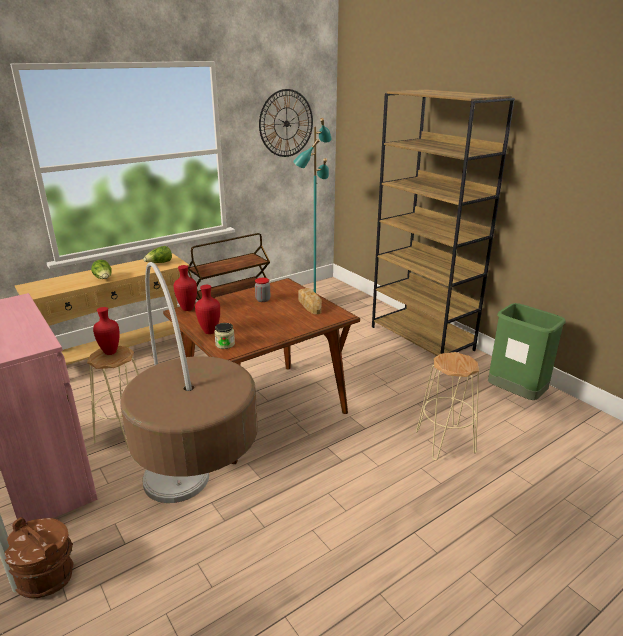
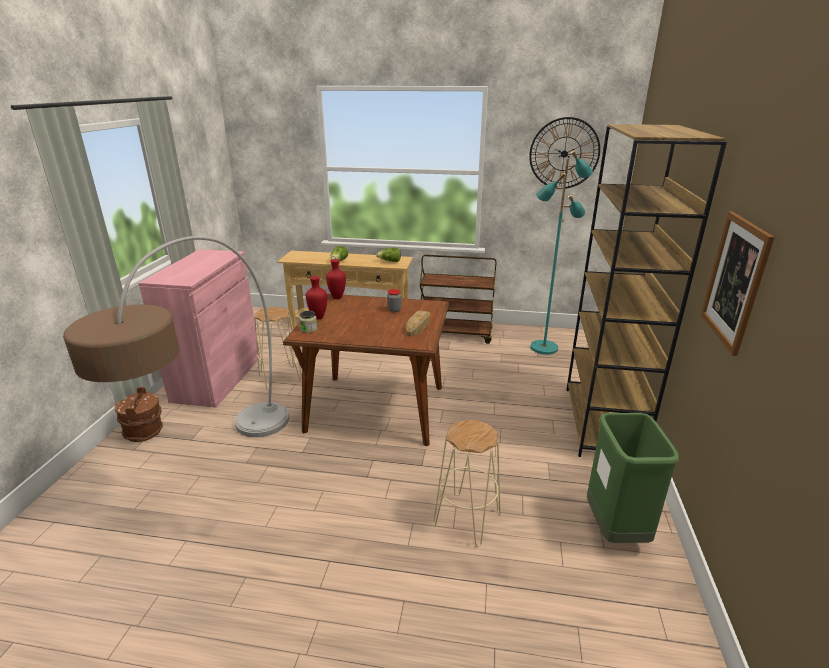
camera: 45 degrees right, 0 degrees up
red vase [93,307,119,355] -> none
none -> picture [701,212,775,356]

